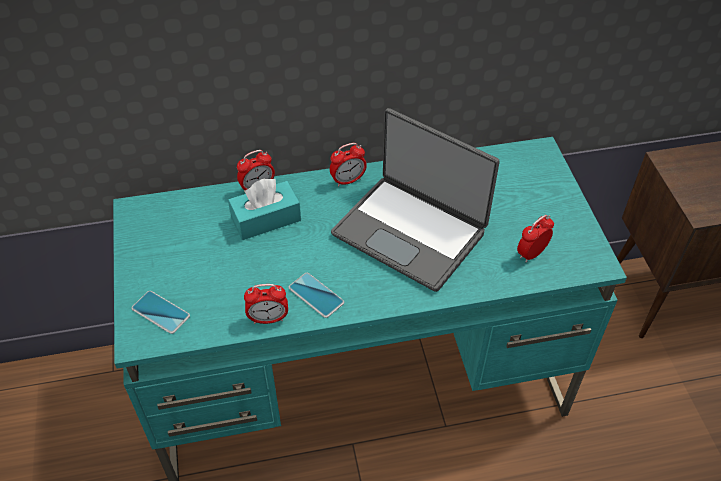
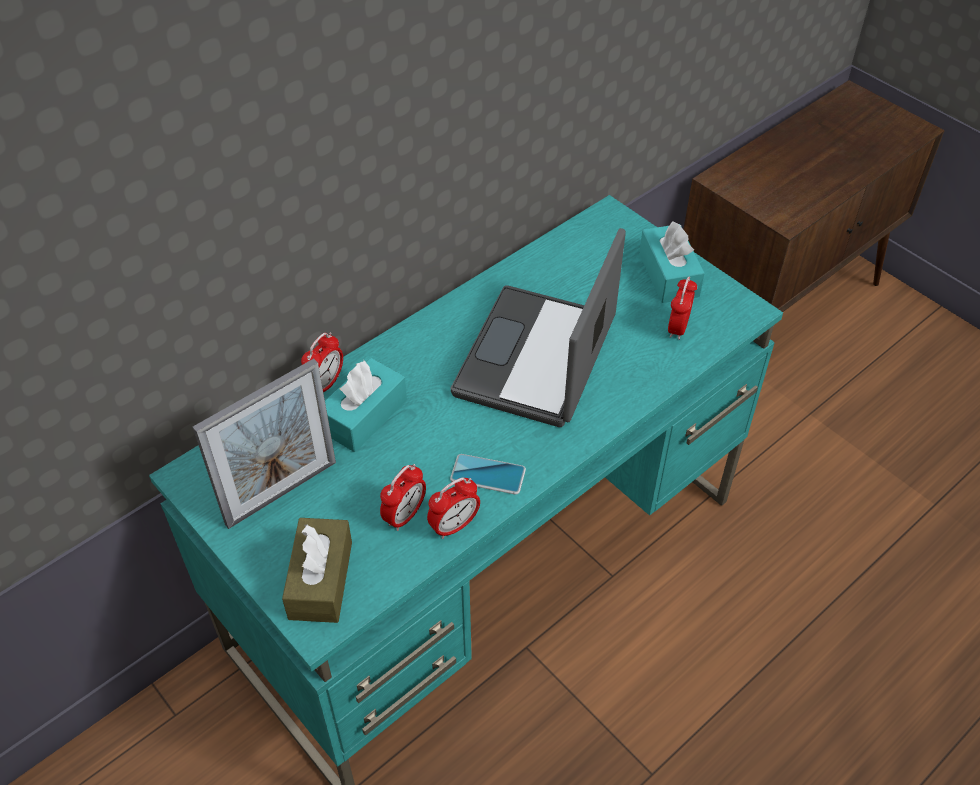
camera: 30 degrees left, 0 degrees up
phone [131,291,190,334] -> brown tissue box [282,518,352,623]
alarm clock [330,143,367,187] -> alarm clock moved to [380,464,426,531]
laptop [331,108,500,292] -> laptop turned 105 degrees clockwise [451,228,626,427]
none -> picture frame [193,359,336,529]
none -> turquoise tissue box [639,221,705,303]

